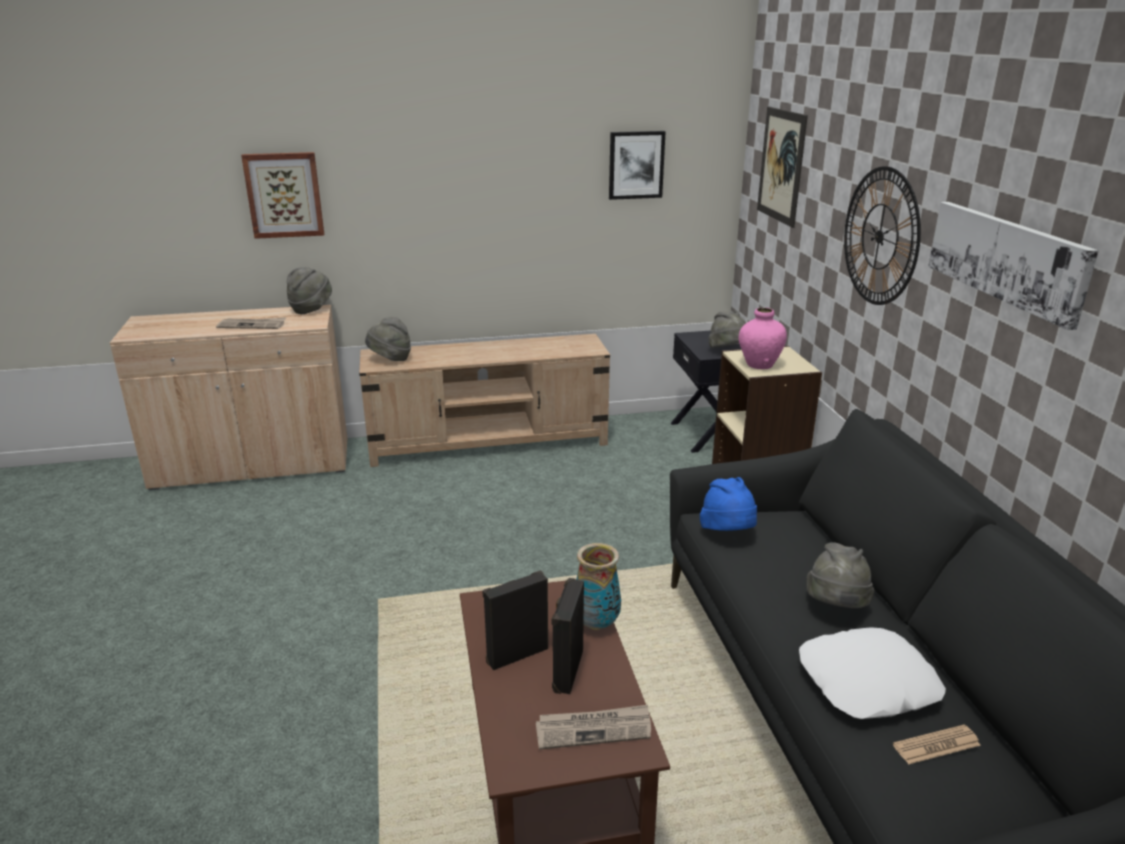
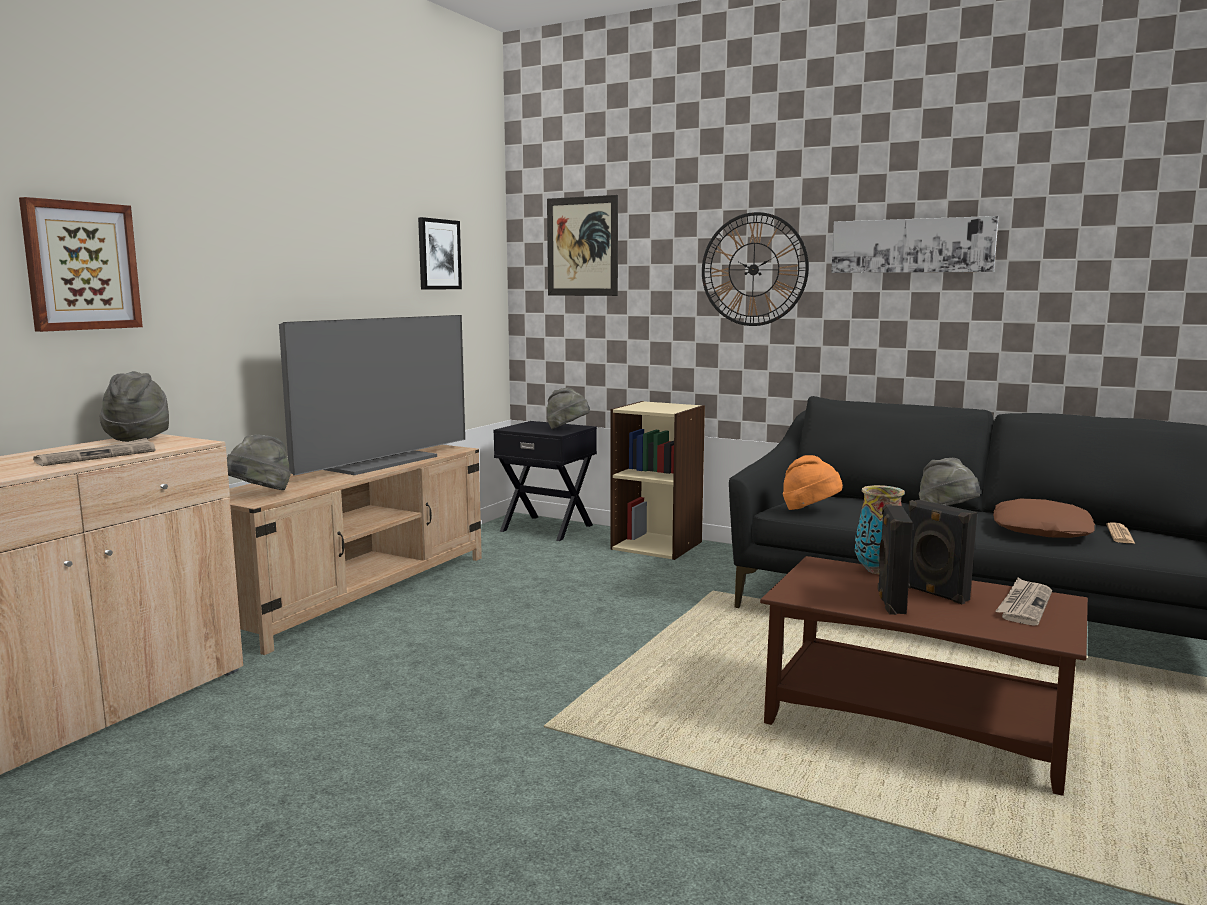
camera: 50 degrees left, 15 degrees down
blue hat [700,477,757,531] -> orange hat [783,455,843,510]
pink vase [739,308,787,369] -> none
white pillow [799,628,946,719] -> brown pillow [993,499,1095,538]
none -> television [279,315,465,476]

